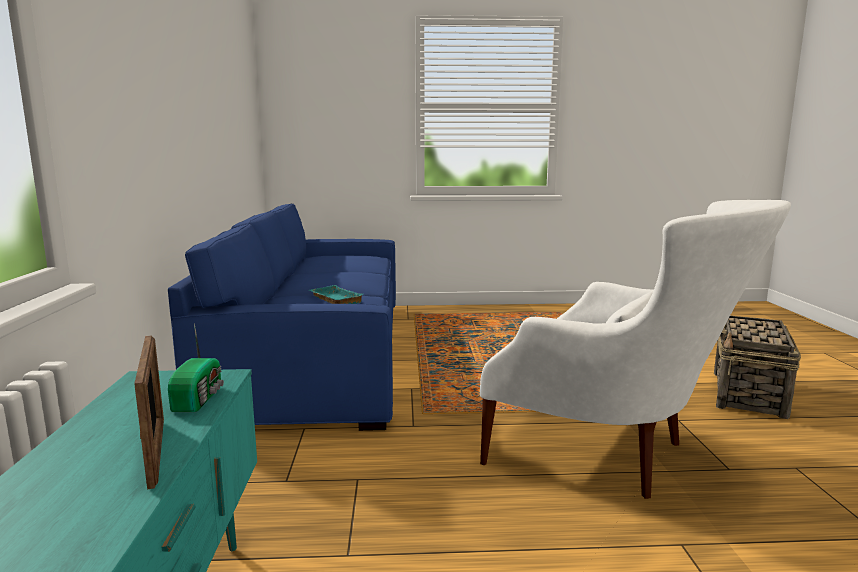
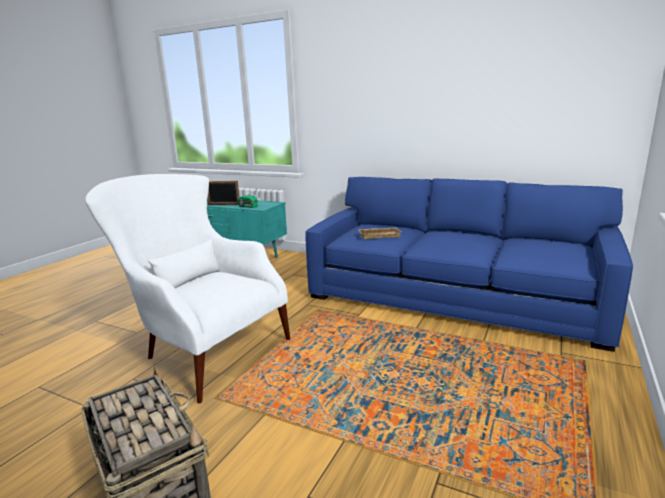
camera: 120 degrees right, 5 degrees up
turquoise tray [309,285,363,304] -> beige tray [358,227,401,239]
white armchair [480,200,791,499] -> white armchair turned 60 degrees clockwise [85,174,290,403]

